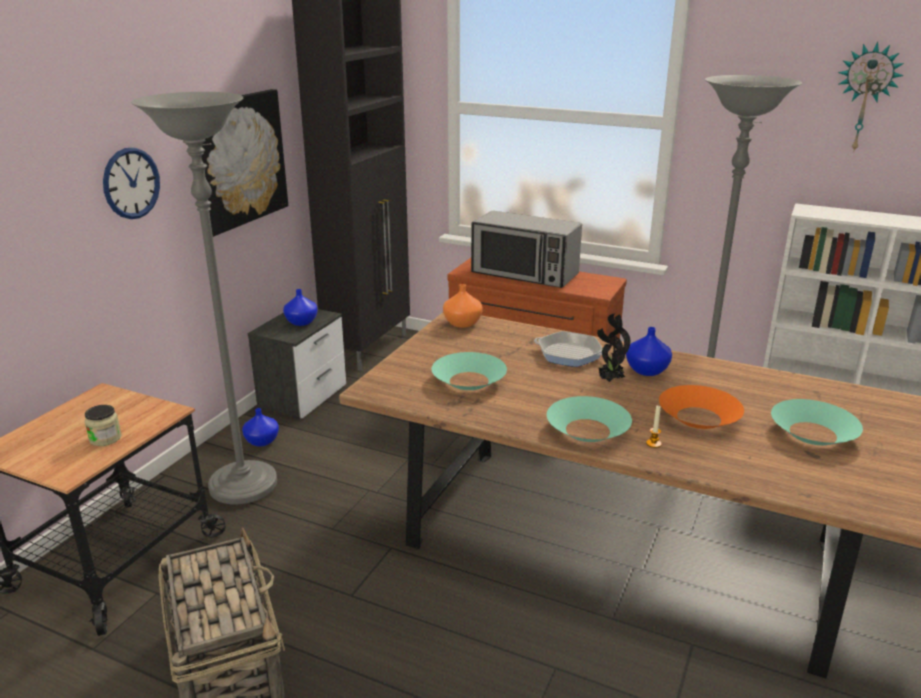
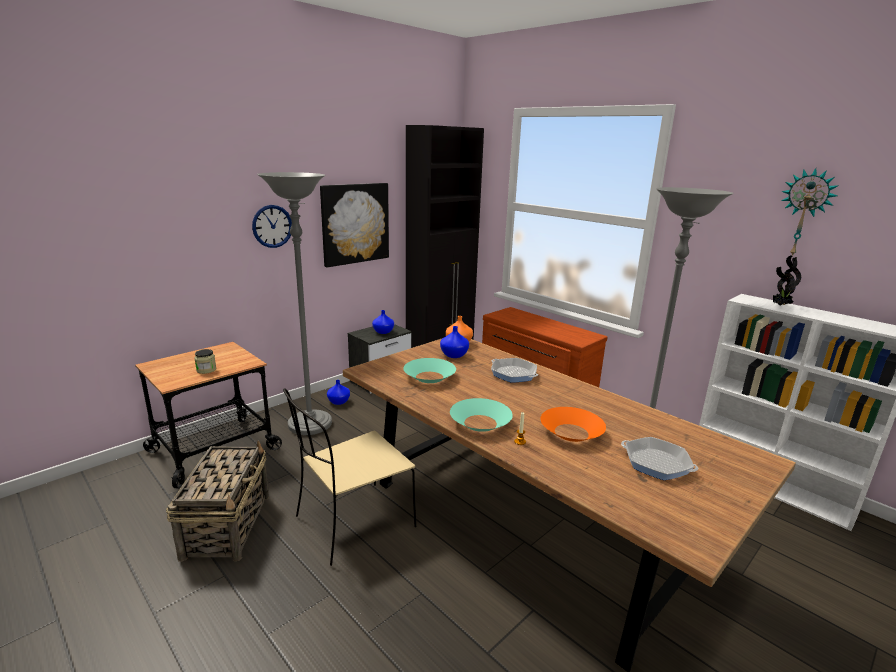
camera: 20 degrees right, 5 degrees down
microwave [471,211,582,288] -> none
potted plant [597,314,630,382] -> potted plant moved to [773,255,801,306]
blue vase [626,327,672,376] -> blue vase moved to [440,326,469,358]
turquoise bowl [771,399,863,445] -> frying pan [621,437,698,480]
none -> beige chair [283,388,416,566]

